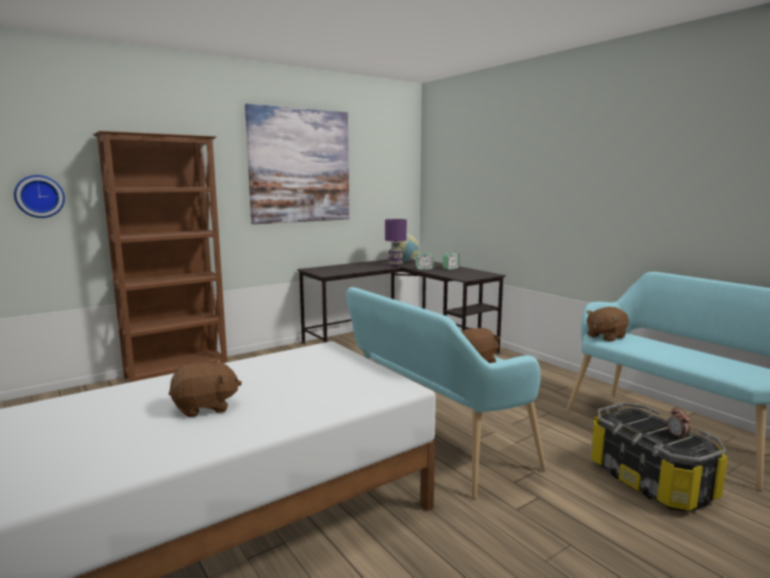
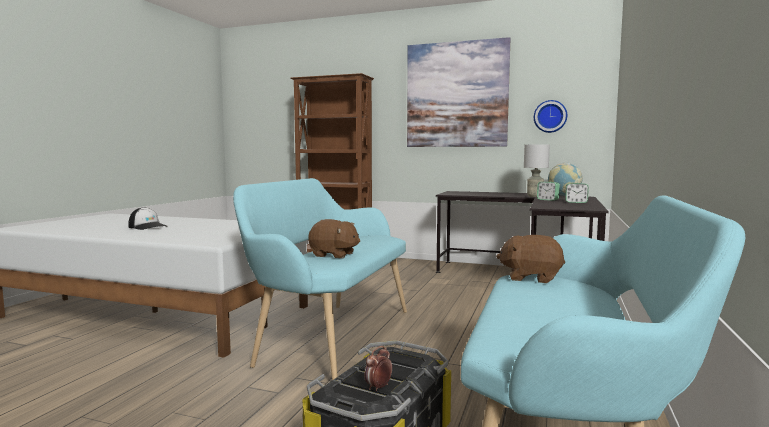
camera: 55 degrees right, 5 degrees down
wall clock [14,175,65,218] -> wall clock moved to [534,100,567,133]
brown plush toy [169,360,242,417] -> cap [128,207,168,230]
purple table lamp [385,219,407,267] -> grey table lamp [524,144,550,197]

